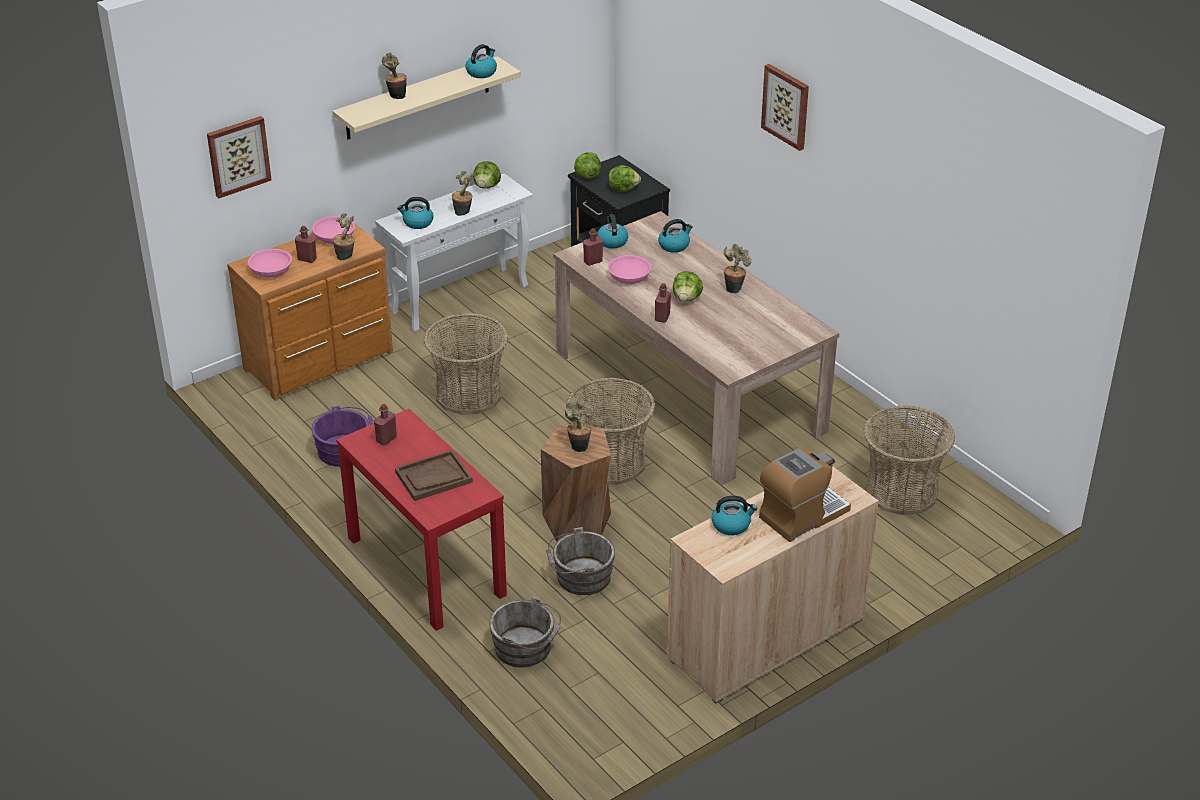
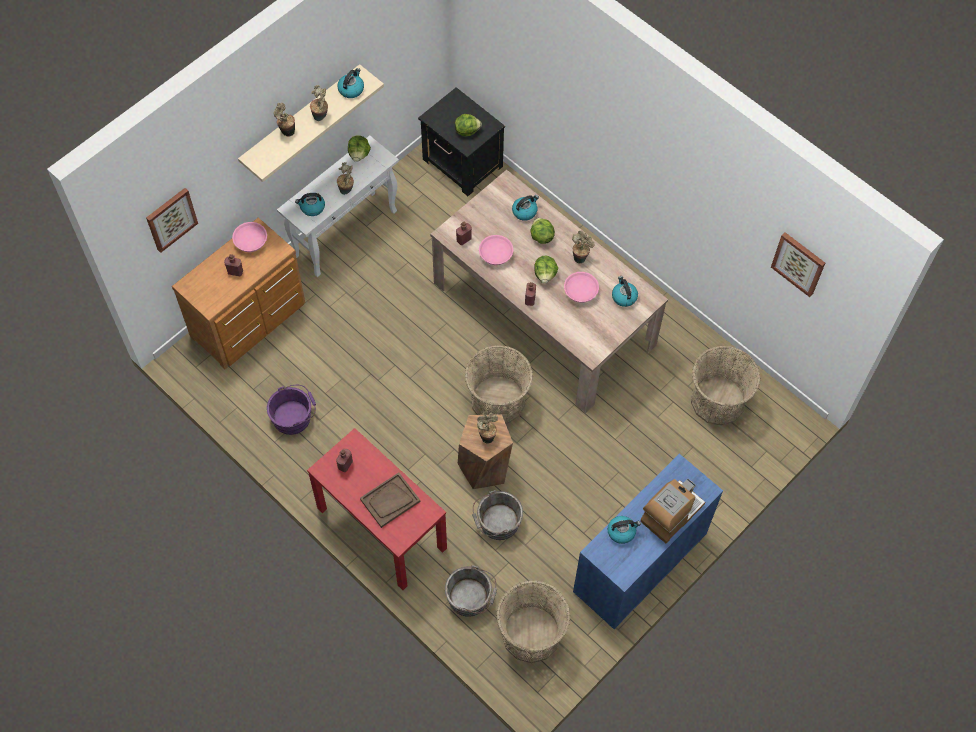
camera: 10 degrees left, 25 degrees up
pink bowl [248,249,292,278] -> pink bowl moved to [564,272,599,303]
potted plant [333,213,355,261] -> potted plant moved to [310,85,328,121]
basket [424,313,508,415] -> basket moved to [496,580,570,663]
lettuce [574,152,601,179] -> lettuce moved to [531,218,555,244]
kettle [597,214,628,249] -> kettle moved to [612,276,638,307]
beige cabinet [667,466,879,703] -> blue cabinet [573,454,723,629]
picture [761,64,809,151] -> picture moved to [771,232,825,297]

